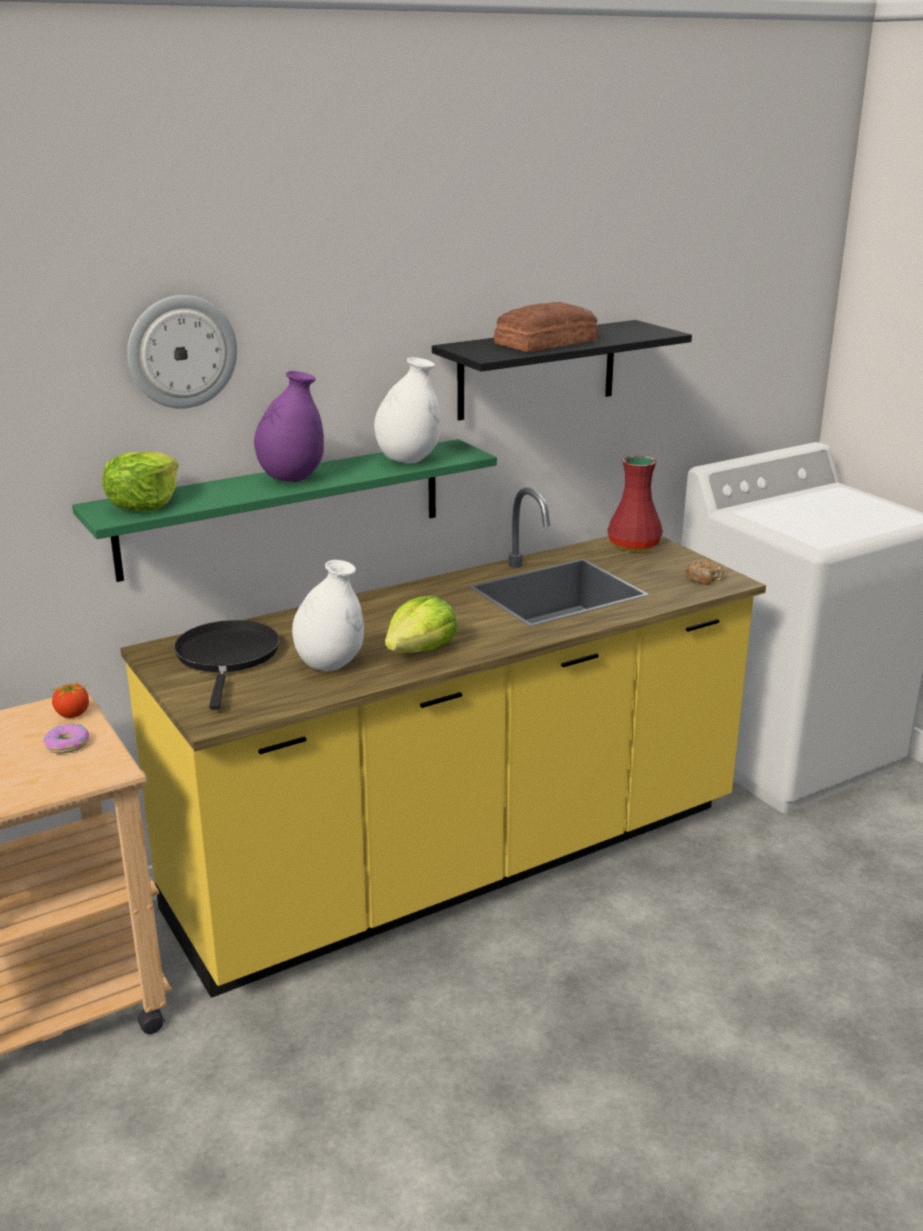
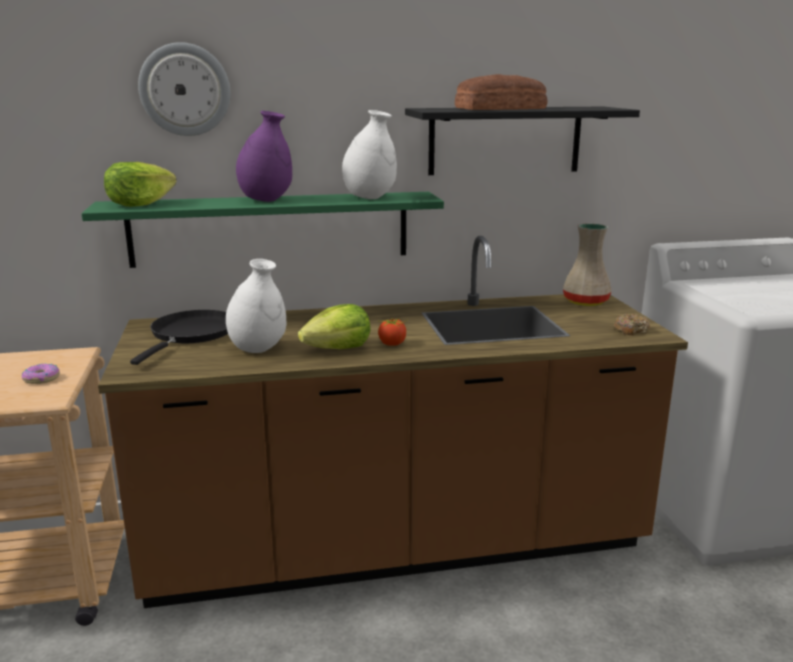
camera: 20 degrees right, 5 degrees down
tomato [50,682,89,718] -> tomato moved to [378,318,406,346]
yellow counter [120,487,766,998] -> brown counter [98,236,688,608]
red vase [607,456,663,552] -> beige vase [563,223,611,306]

